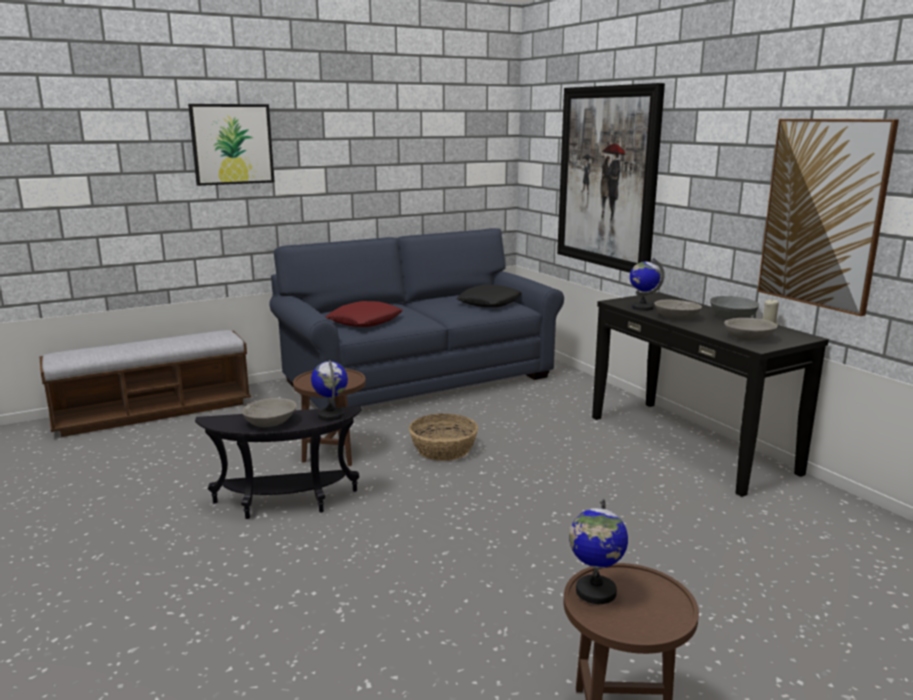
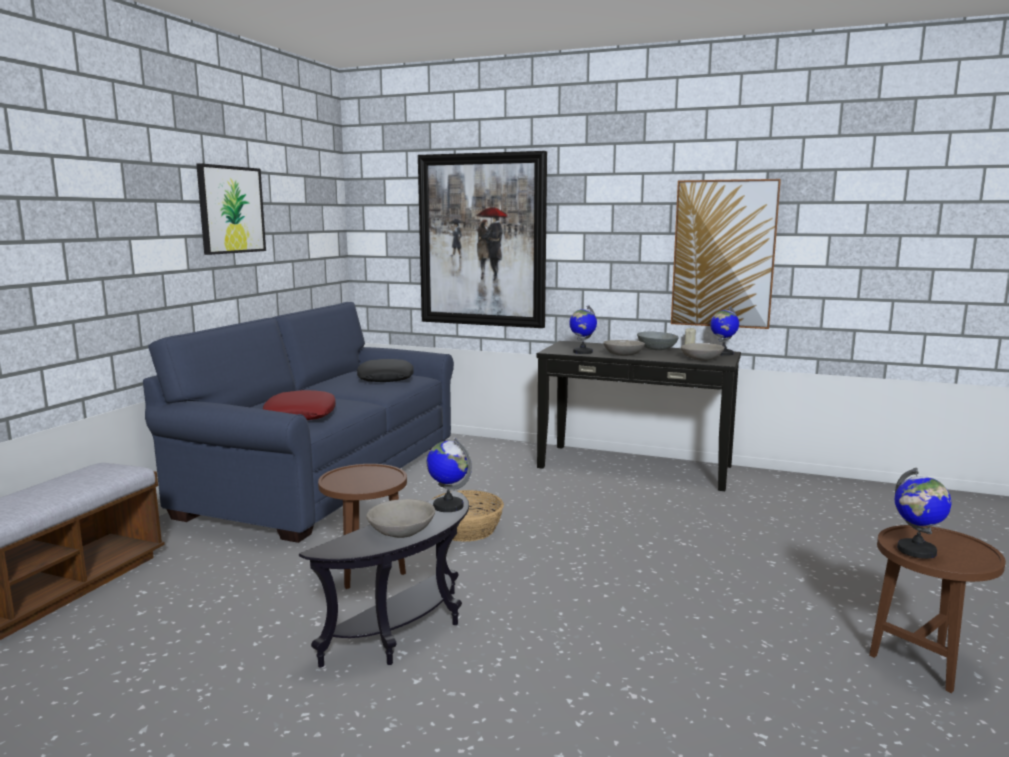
camera: 40 degrees left, 5 degrees down
picture [188,104,274,186] -> picture moved to [196,163,266,255]
none -> globe [710,306,739,356]

